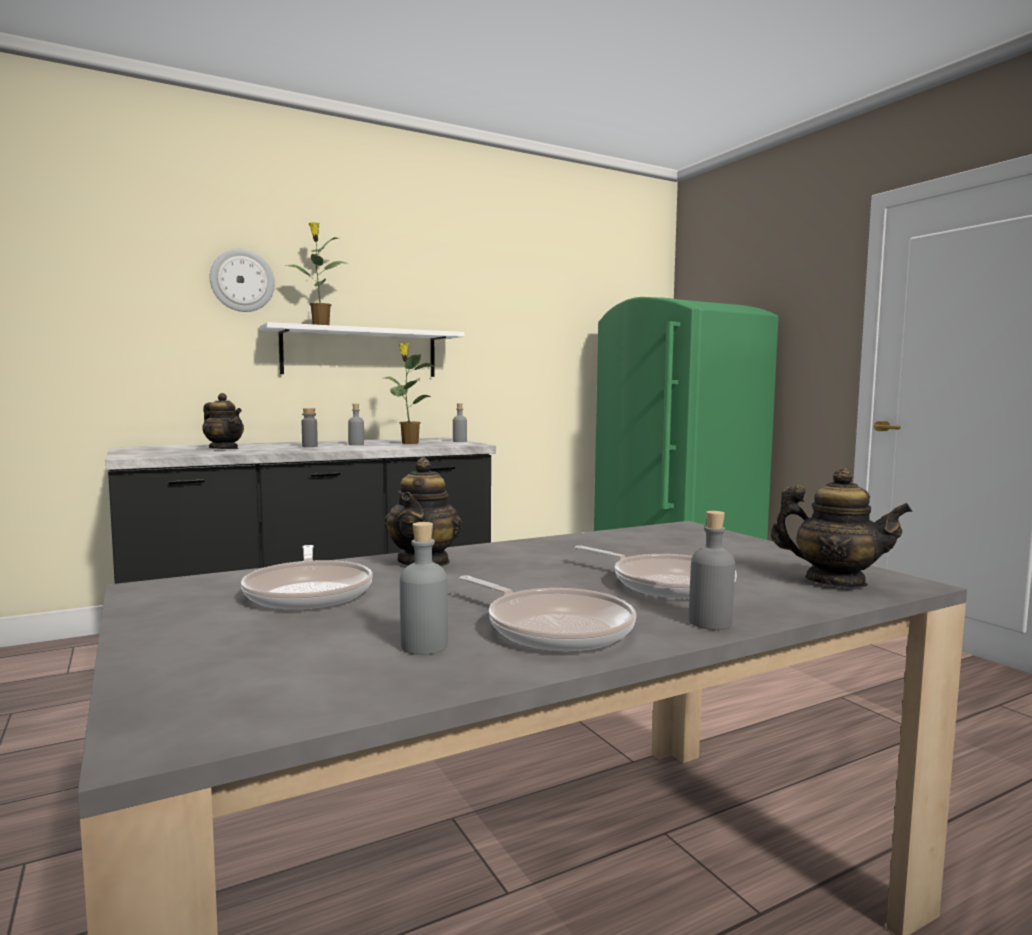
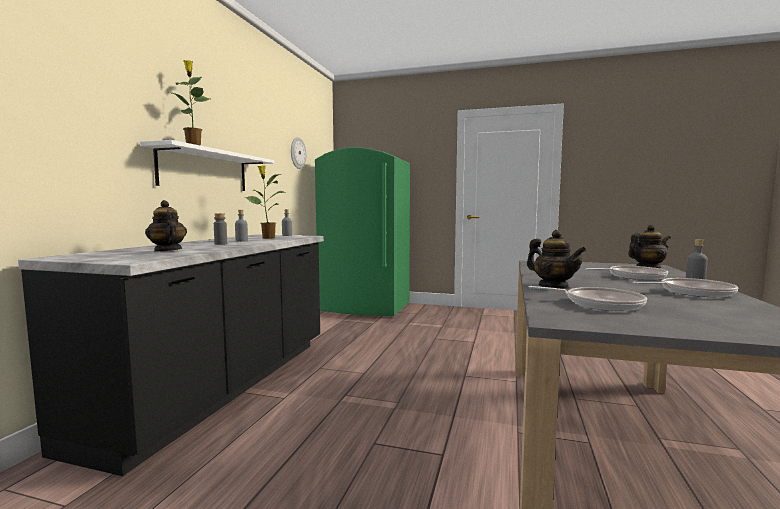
camera: 45 degrees left, 0 degrees up
teapot [202,393,244,449] -> teapot turned 120 degrees counterclockwise [145,200,187,252]
wall clock [210,249,275,312] -> wall clock moved to [291,137,306,169]
grey bottle [400,522,448,655] -> none

